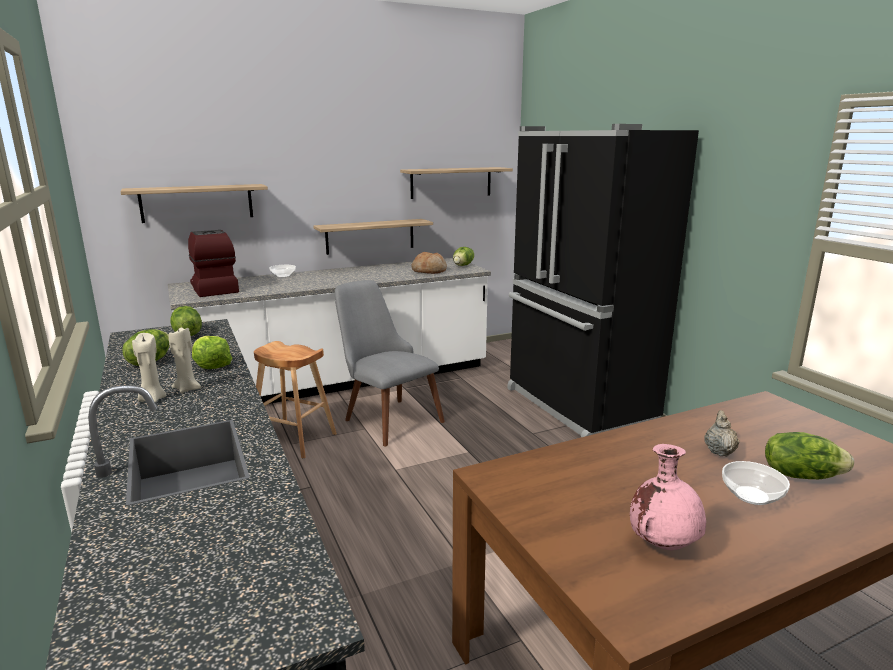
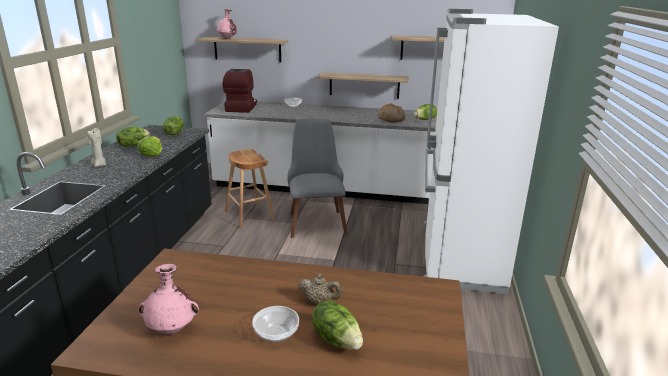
camera: 35 degrees right, 5 degrees up
beige candle [169,328,202,393] -> none
black fridge [507,124,699,437] -> white fridge [423,9,559,294]
beige teapot [704,410,740,457] -> beige teapot turned 60 degrees clockwise [299,274,342,304]
none -> pink vase [217,9,237,39]

